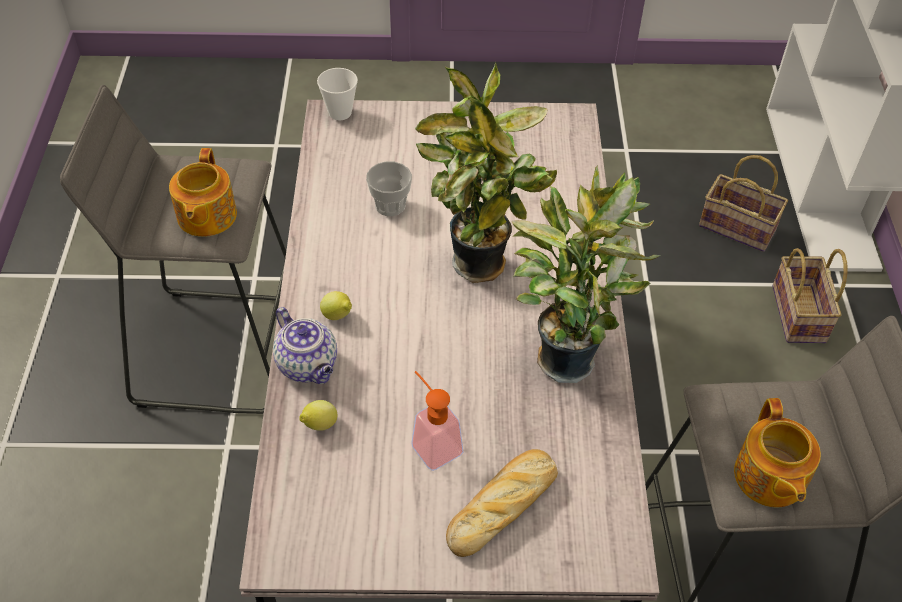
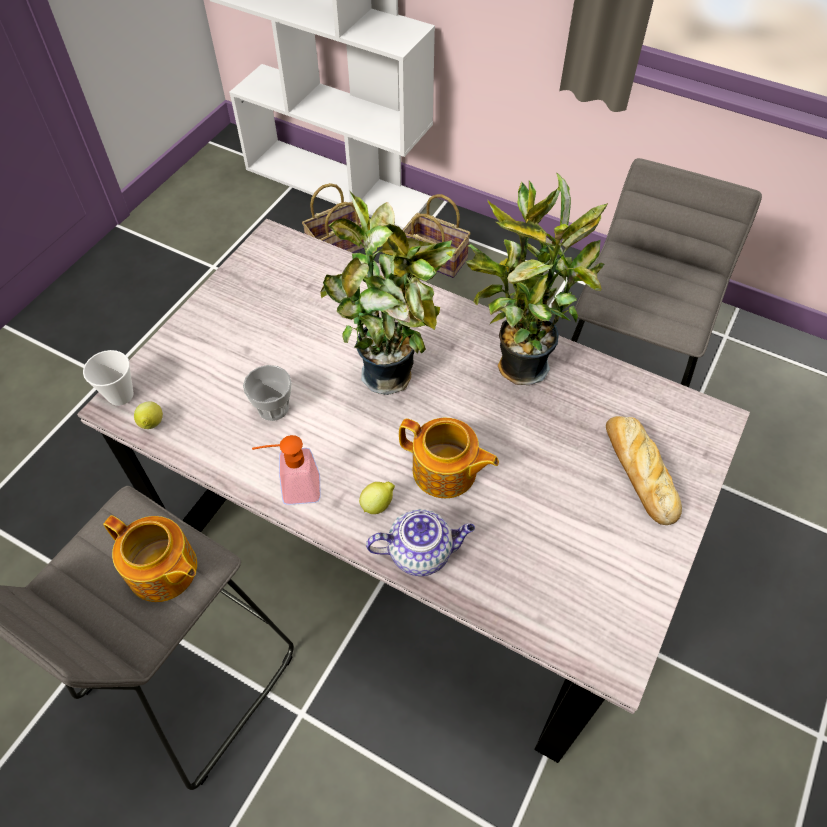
camera: 60 degrees left, 5 degrees up
lemon [299,400,338,431] -> lemon moved to [134,401,163,429]
soap dispenser [411,371,463,471] -> soap dispenser moved to [252,435,321,505]
teapot [734,398,821,507] -> teapot moved to [399,418,499,498]

